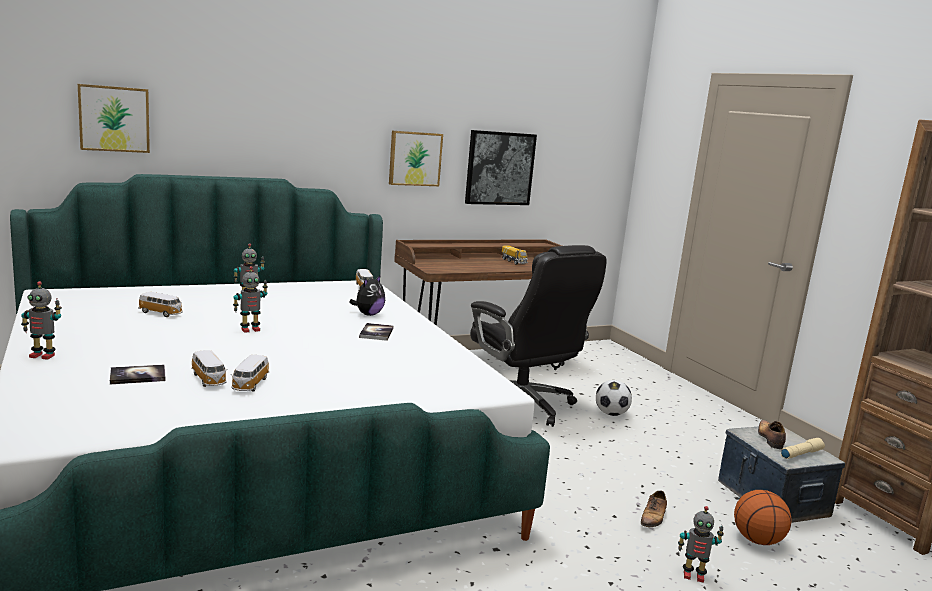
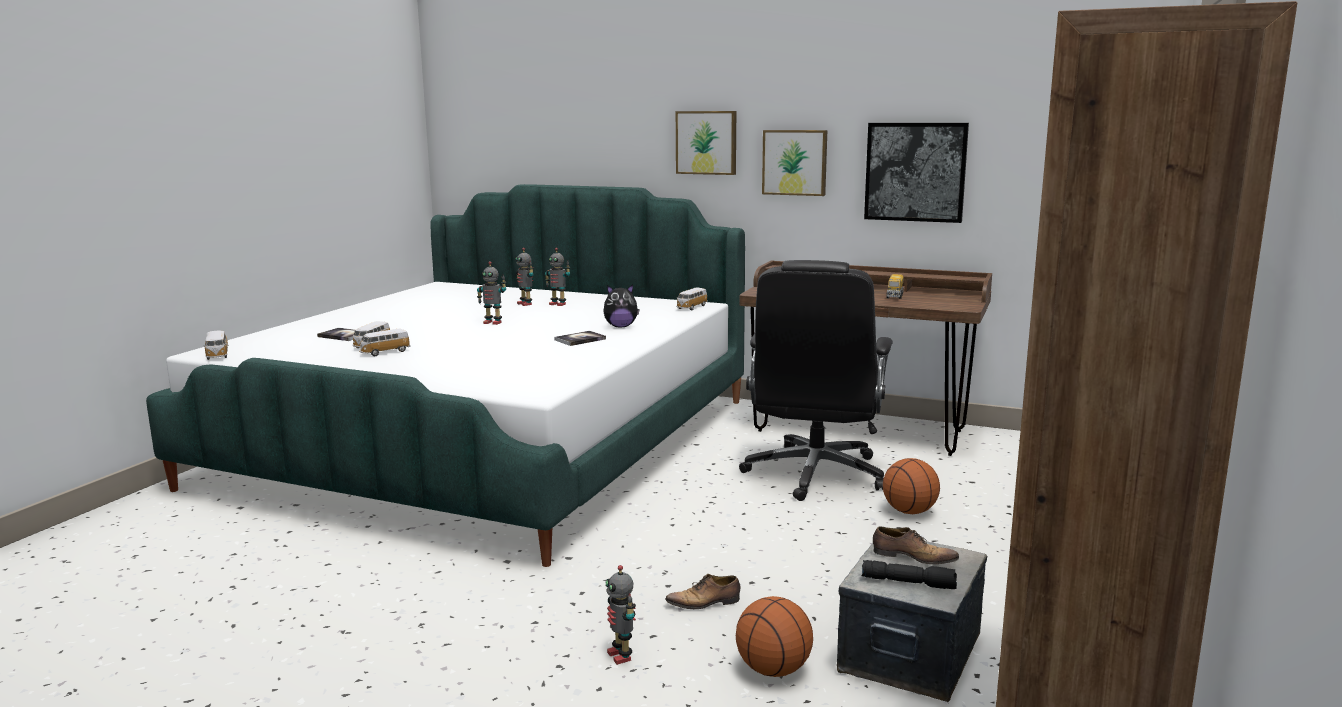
camera: 50 degrees right, 0 degrees up
toy robot [21,281,62,360] -> toy robot moved to [515,248,534,306]
picture [78,84,150,153] -> picture moved to [676,111,736,175]
toy car [138,292,183,317] -> toy car moved to [203,331,228,360]
football [596,380,632,416] -> basketball [883,458,940,514]
shoe [758,420,786,449] -> shoe turned 60 degrees clockwise [873,527,959,564]
beige flashlight [781,438,825,459] -> black flashlight [862,560,957,589]

